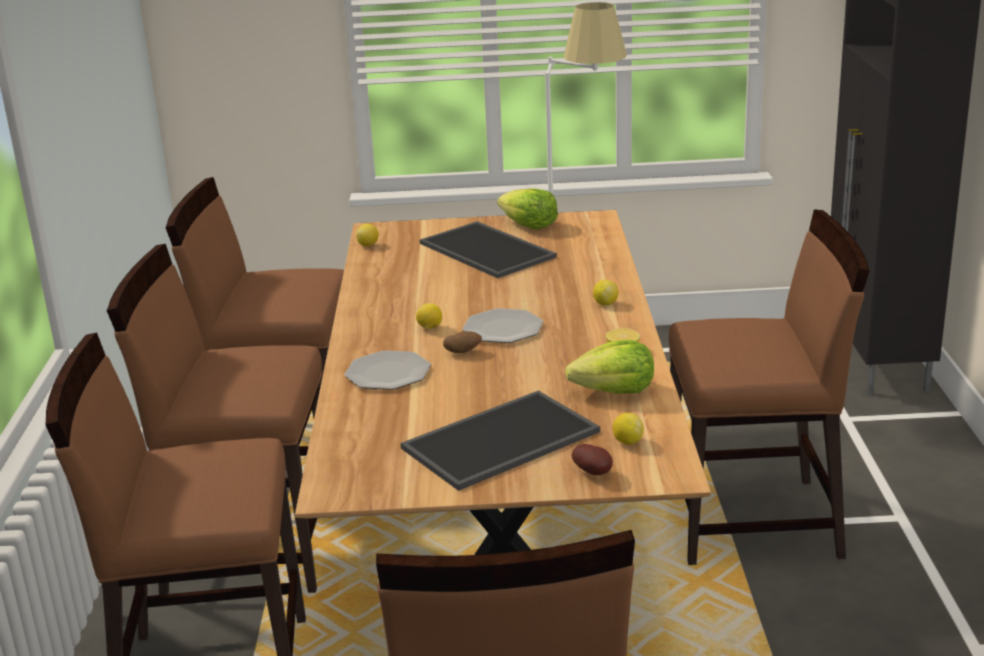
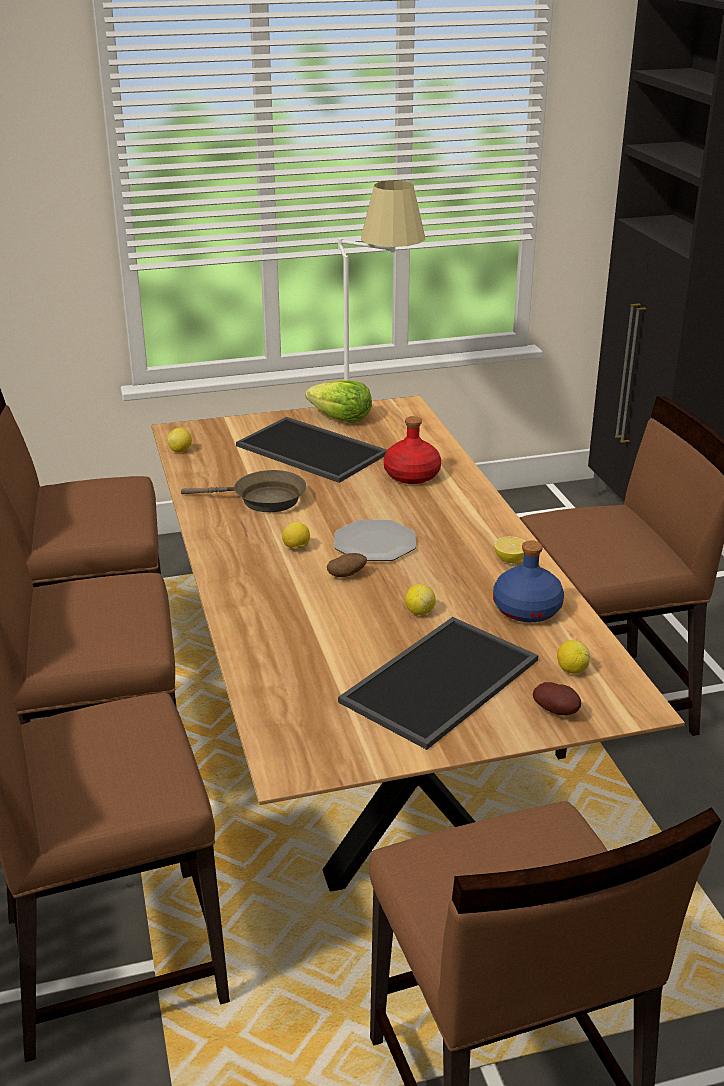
camera: 15 degrees left, 5 degrees up
plate [345,350,431,390] -> none
lettuce [565,340,654,394] -> blue bottle [493,541,564,622]
lemon [593,280,619,305] -> lemon moved to [405,584,436,615]
none -> brown frying pan [181,470,306,512]
none -> red bottle [384,416,441,484]

